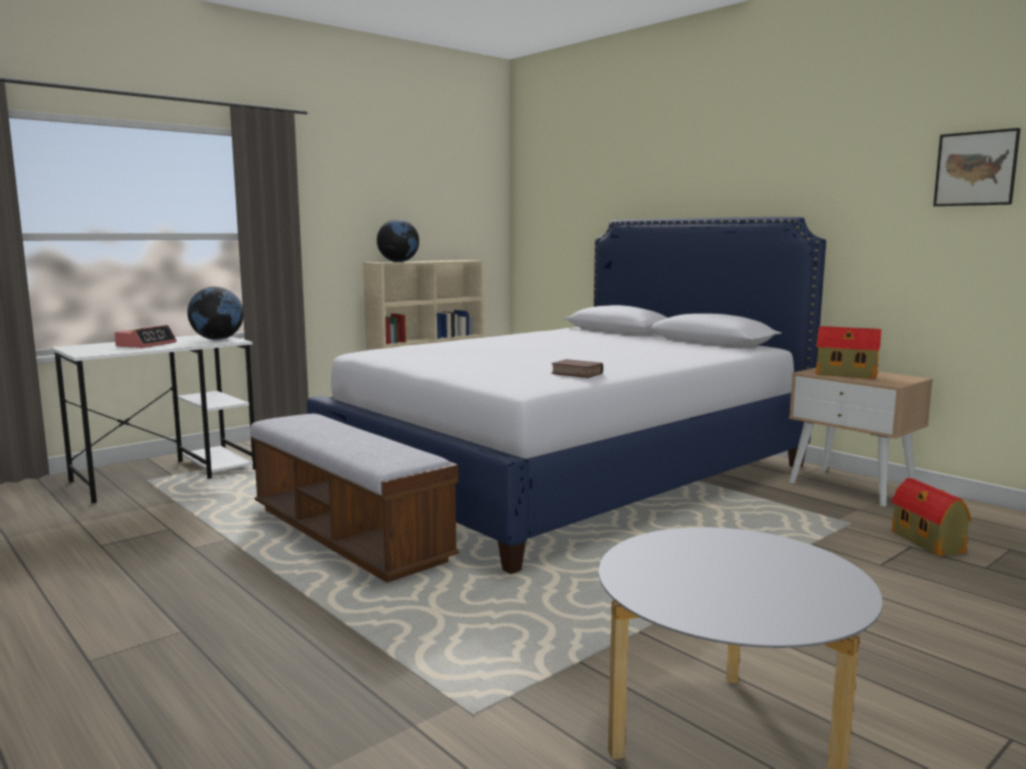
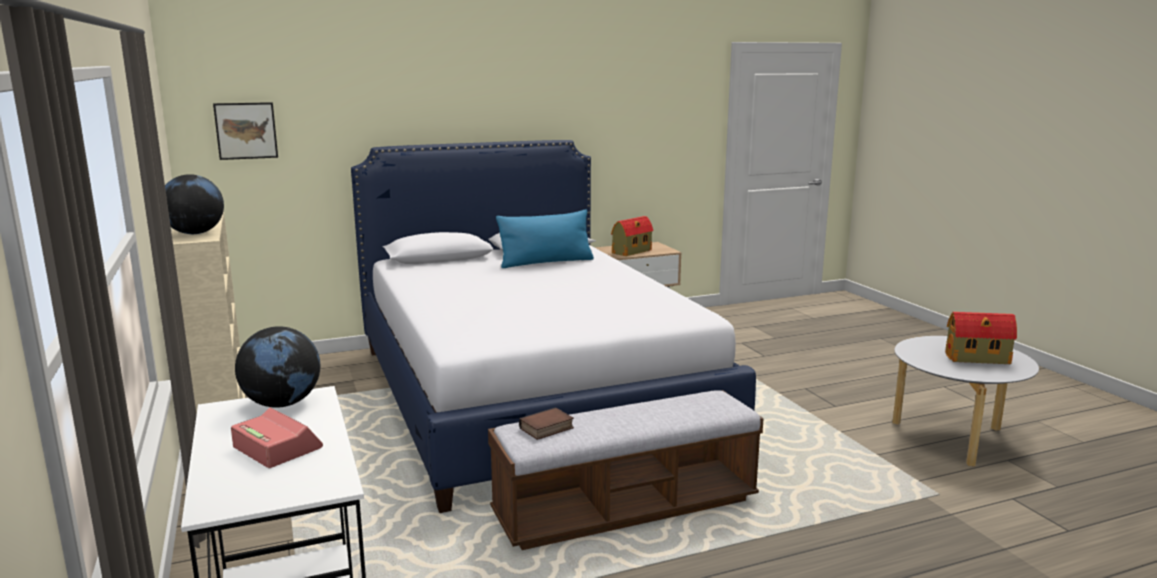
camera: 70 degrees left, 5 degrees up
book [551,359,603,378] -> book moved to [519,407,574,440]
toy house [892,478,972,556] -> toy house moved to [945,312,1017,364]
picture [933,128,1021,206] -> picture moved to [213,102,278,160]
none -> blue pillow [496,209,594,268]

